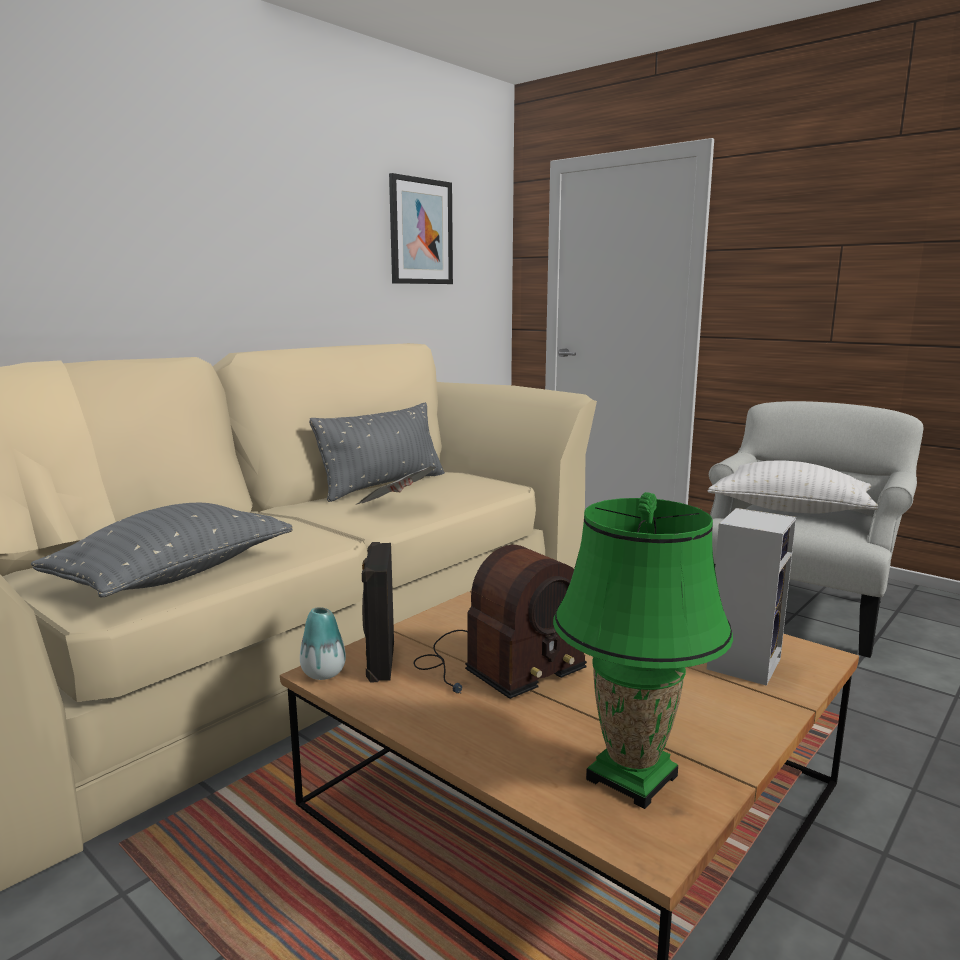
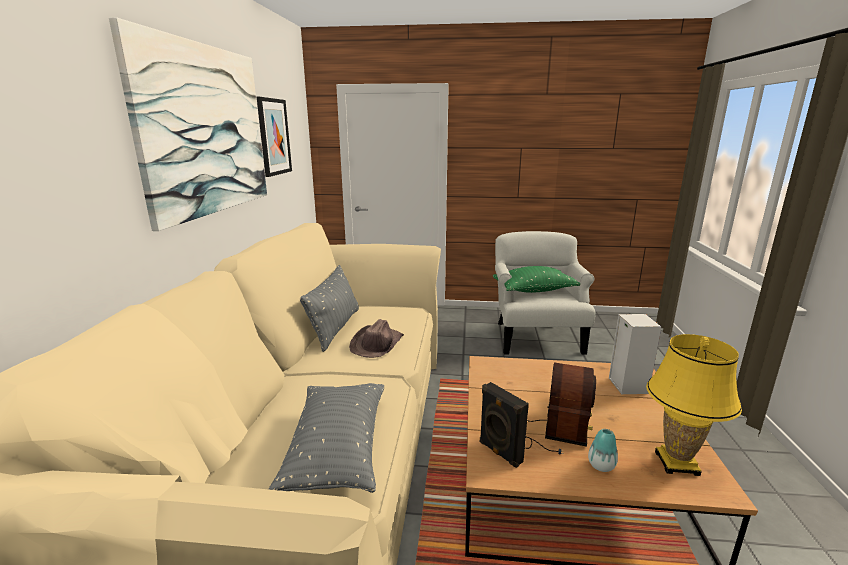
camera: 35 degrees left, 5 degrees up
vase [300,607,346,680] -> vase moved to [588,429,618,472]
newspaper [356,466,436,505] -> brown hat [349,319,404,358]
green table lamp [553,492,733,809] -> yellow table lamp [646,334,742,476]
white pillow [708,460,878,513] -> green pillow [493,266,580,293]
none -> picture [109,17,267,231]

